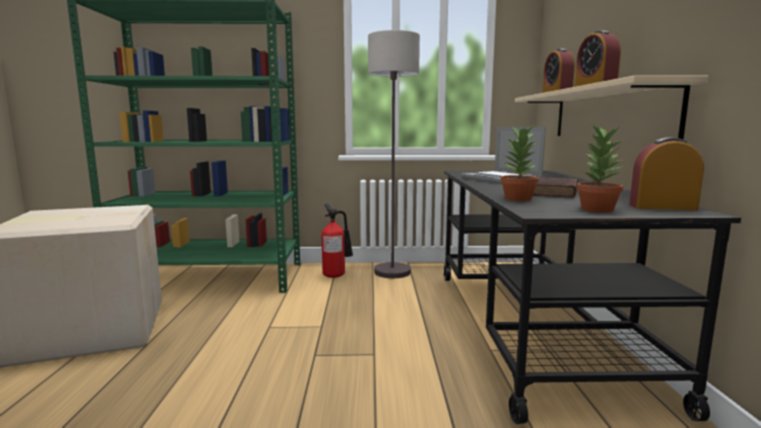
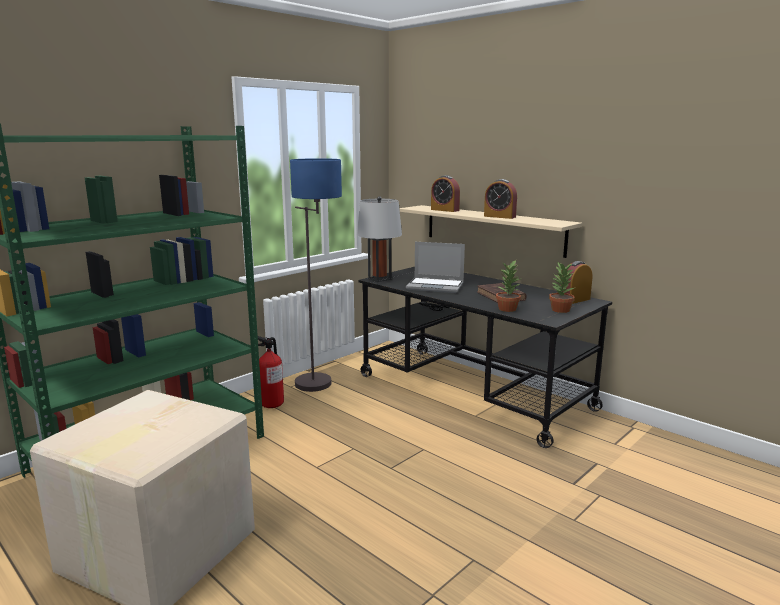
camera: 45 degrees left, 5 degrees up
grey floor lamp [368,30,420,278] -> blue floor lamp [290,158,342,392]
none -> grey table lamp [357,196,402,282]

